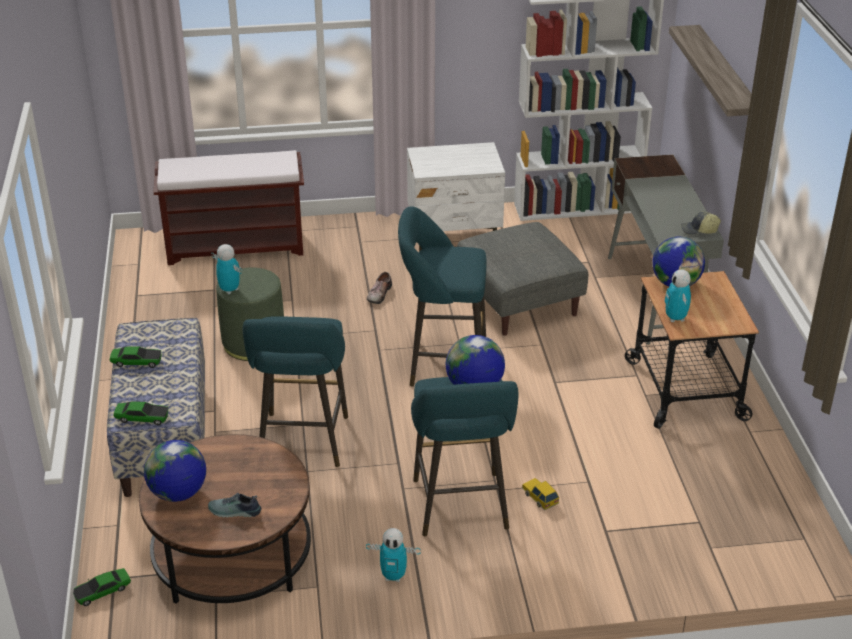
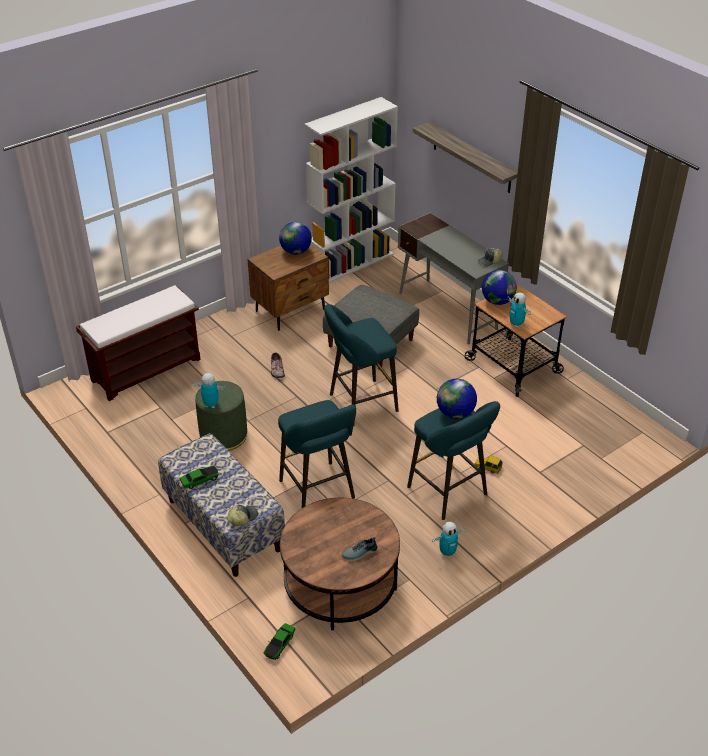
camera: 30 degrees left, 5 degrees up
toy car [113,402,168,426] -> cap [227,505,258,526]
globe [144,440,206,502] -> globe moved to [279,222,312,255]
white nightstand [407,142,505,251] -> brown nightstand [248,244,329,331]

